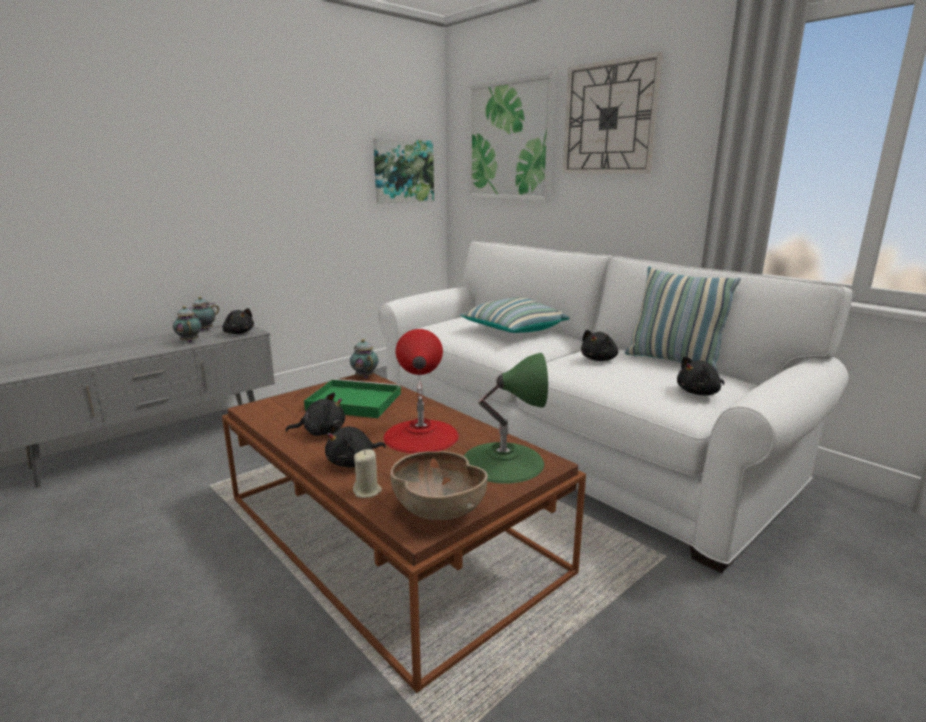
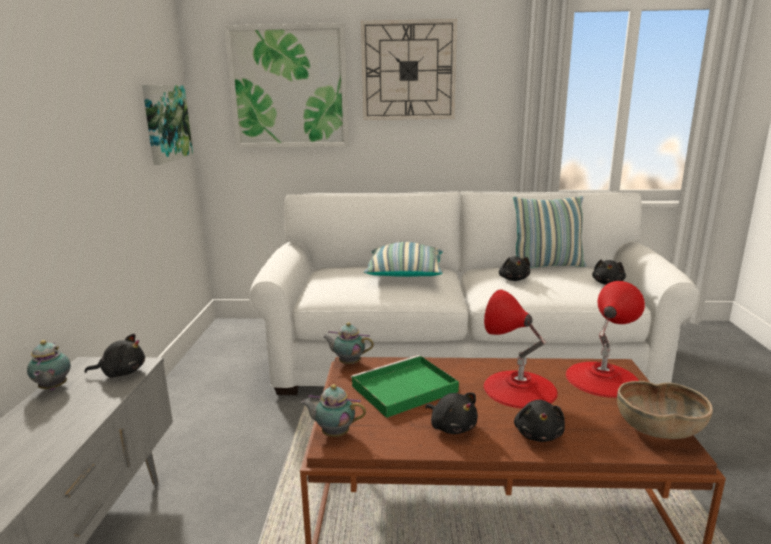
camera: 45 degrees left, 0 degrees up
teapot [173,306,202,342] -> teapot moved to [301,384,366,437]
black plush toy [285,393,345,436] -> black plush toy turned 105 degrees clockwise [425,393,478,434]
beige candle [353,449,382,498] -> none
green table lamp [464,353,548,483] -> red table lamp [566,281,645,398]

